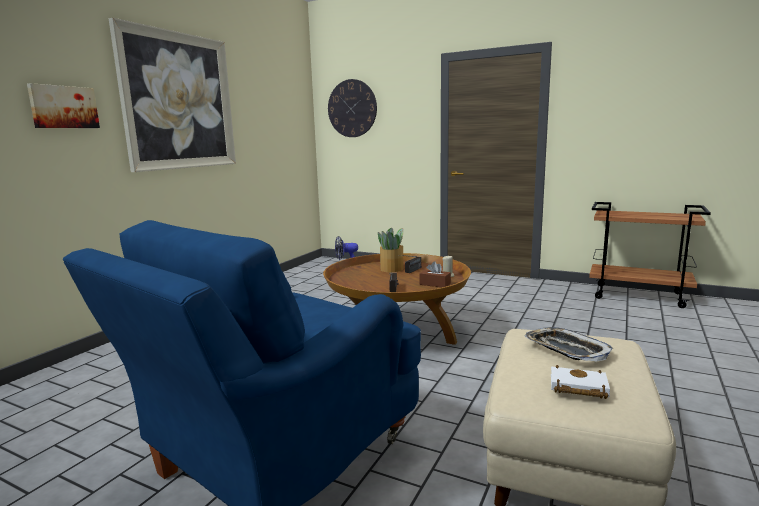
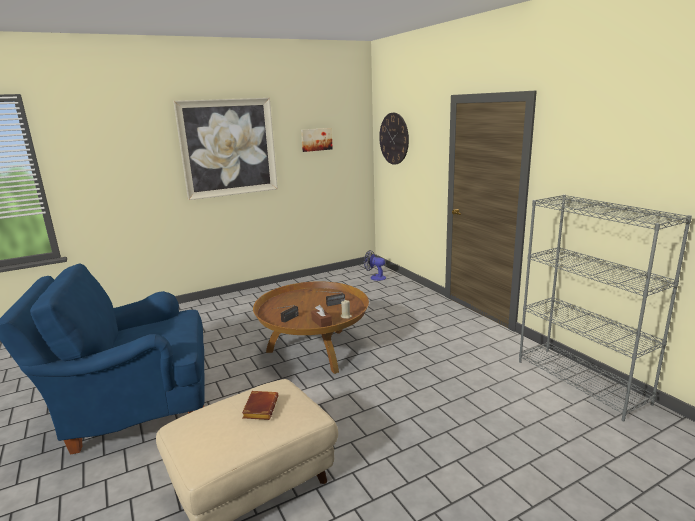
camera: 35 degrees right, 5 degrees up
picture [27,83,100,128] -> picture moved to [301,128,333,152]
potted plant [378,227,404,272] -> none
tray [524,327,613,361] -> brown book [242,391,278,420]
white book [551,365,610,399] -> none
brown cart [589,202,711,308] -> grey bookcase [519,194,692,422]

